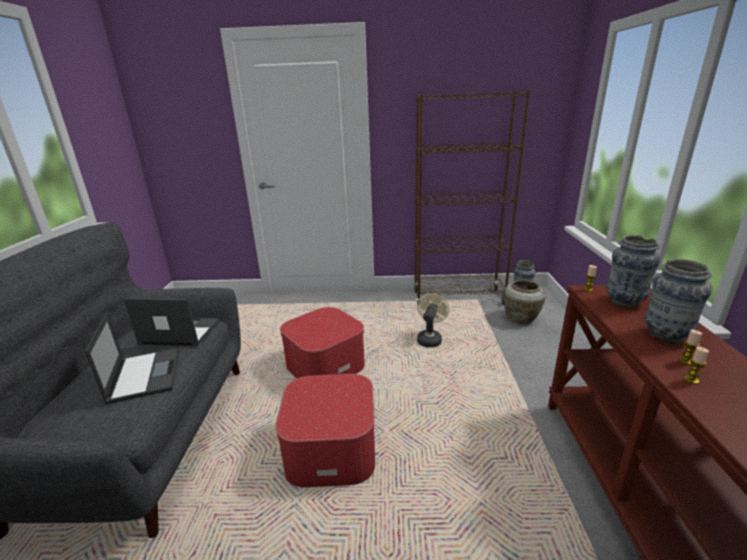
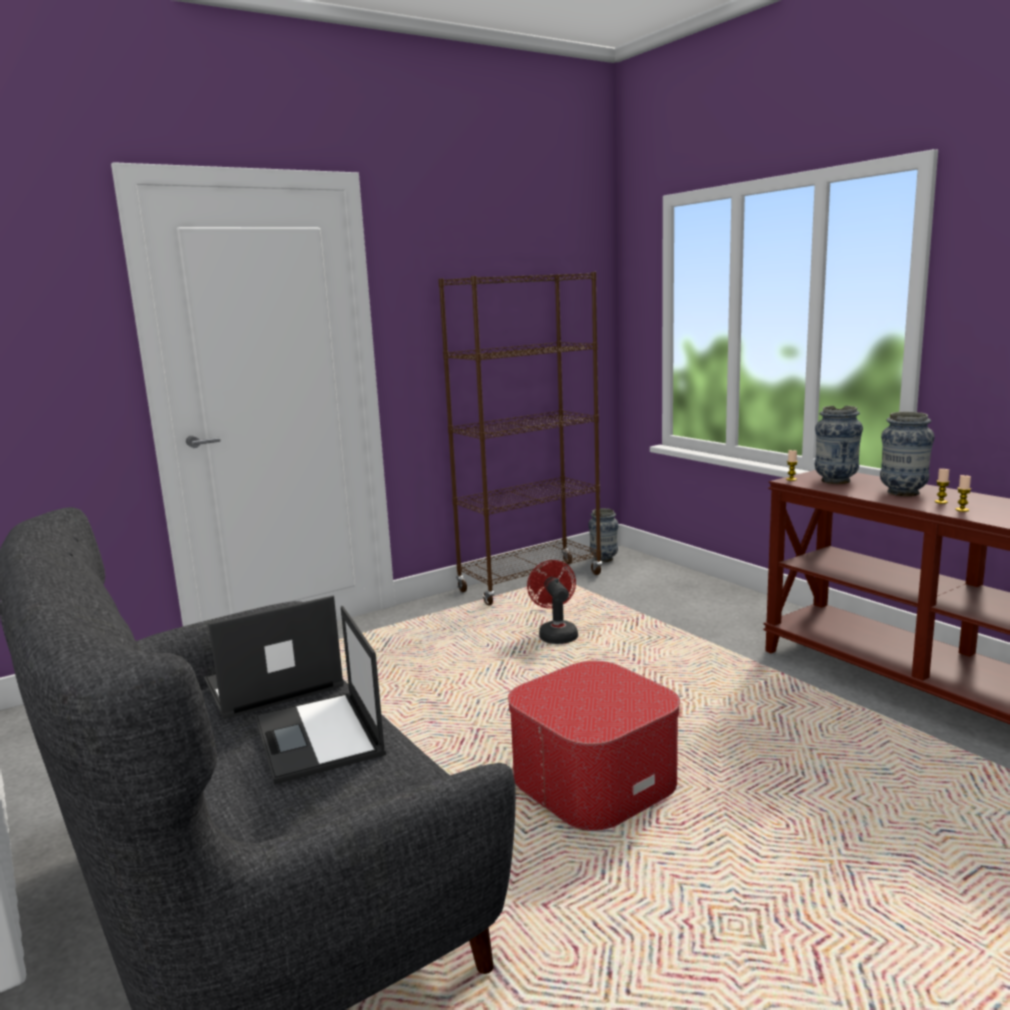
camera: 35 degrees left, 10 degrees down
laptop [85,313,179,405] -> laptop turned 150 degrees counterclockwise [255,606,386,785]
ottoman [280,307,365,378] -> none
beige fan [417,293,449,347] -> red fan [527,560,578,644]
beige vase [503,280,545,324] -> none

